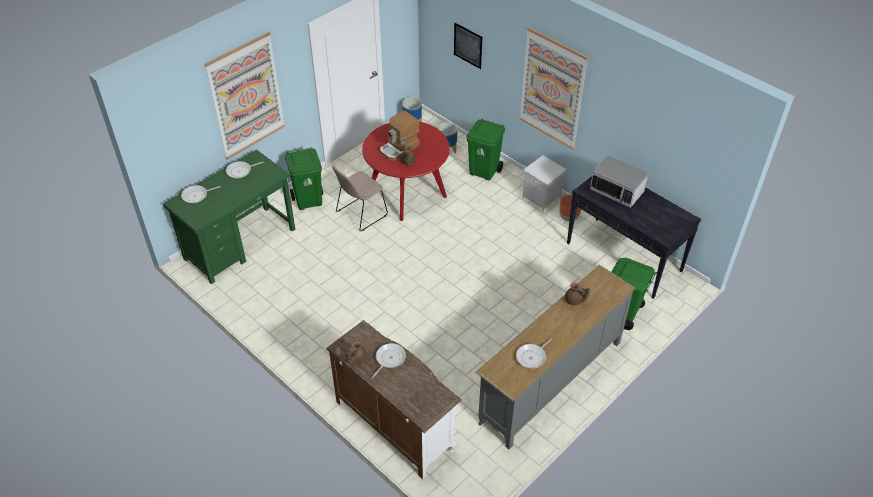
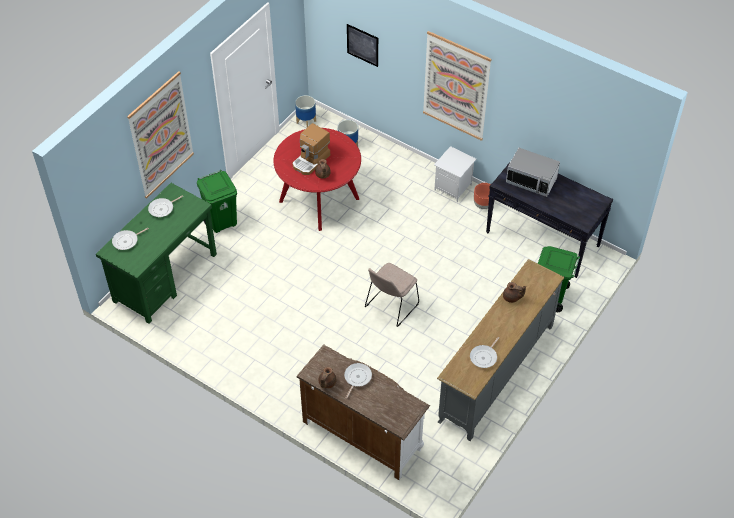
camera: 10 degrees left, 5 degrees up
beige chair [332,166,388,231] -> beige chair moved to [365,263,419,327]
green trash can [467,119,505,180] -> none

